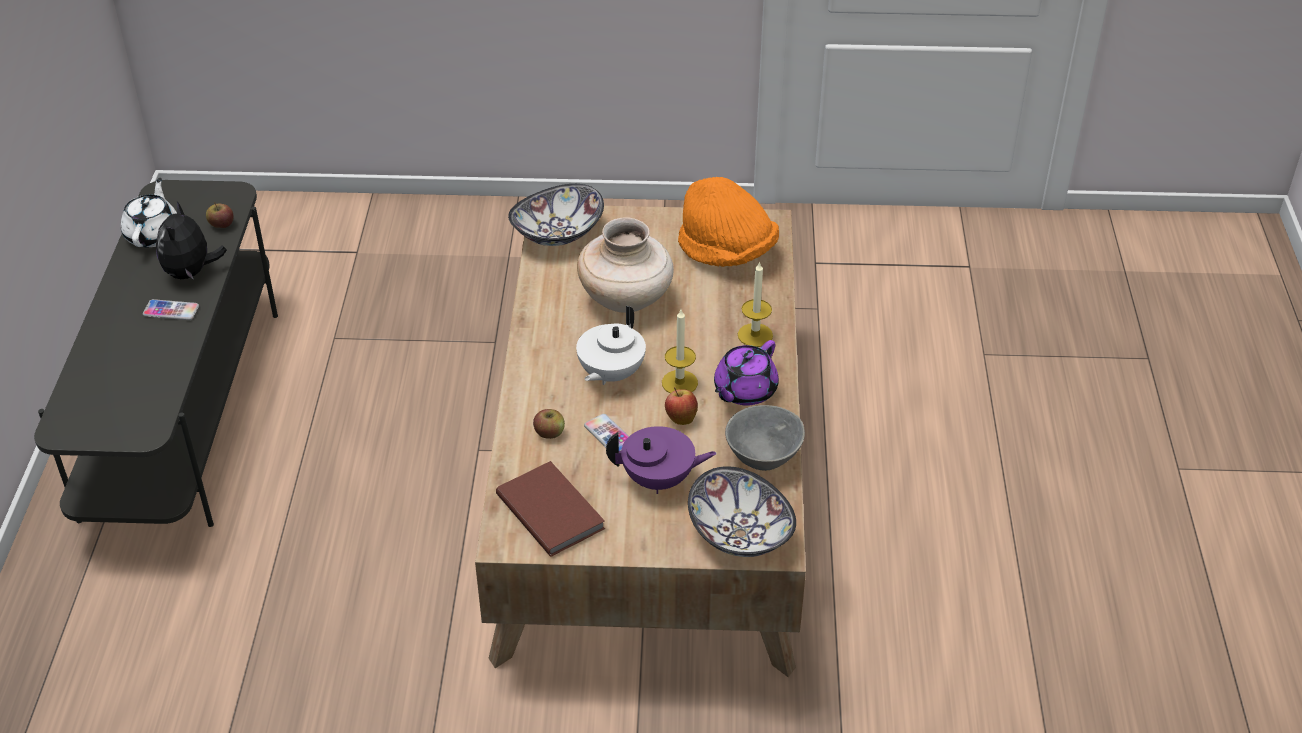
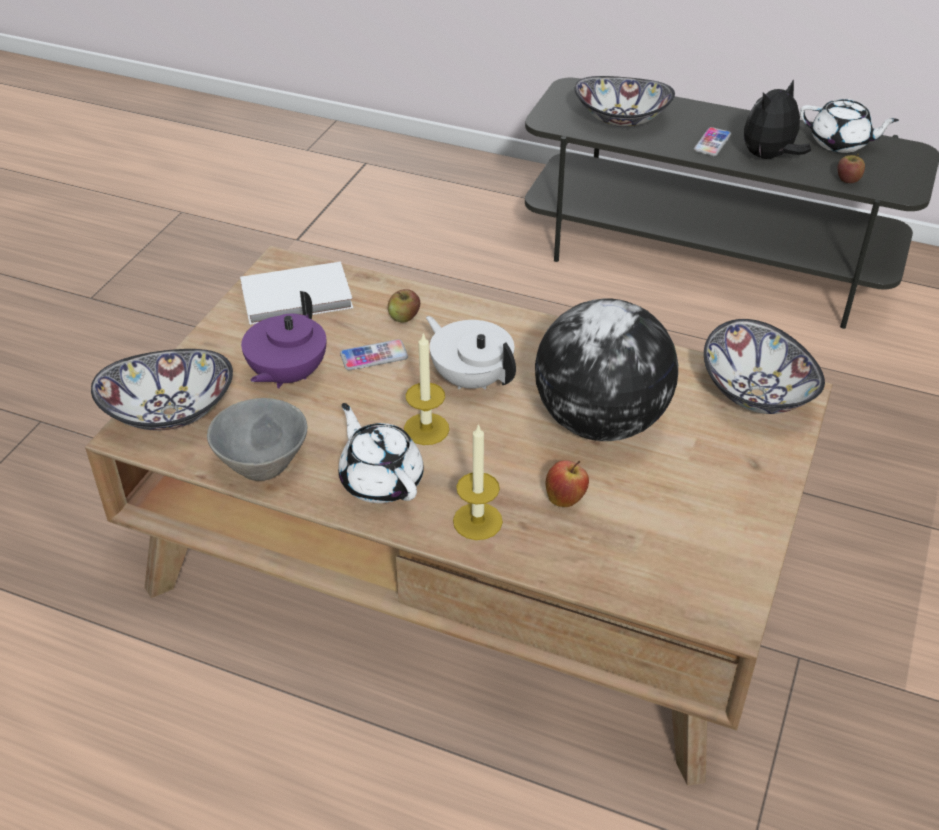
camera: 110 degrees right, 0 degrees up
plush toy [156,201,227,280] -> plush toy turned 60 degrees counterclockwise [744,79,811,159]
brown book [496,461,605,556] -> white book [240,262,353,325]
beige vase [577,217,674,313] -> globe [535,298,678,441]
apple [665,387,698,425] -> apple moved to [546,460,589,507]
orange hat [678,177,779,267] -> none
purple teapot [714,340,779,406] -> white teapot [338,403,424,503]
none -> bowl [575,76,675,127]

